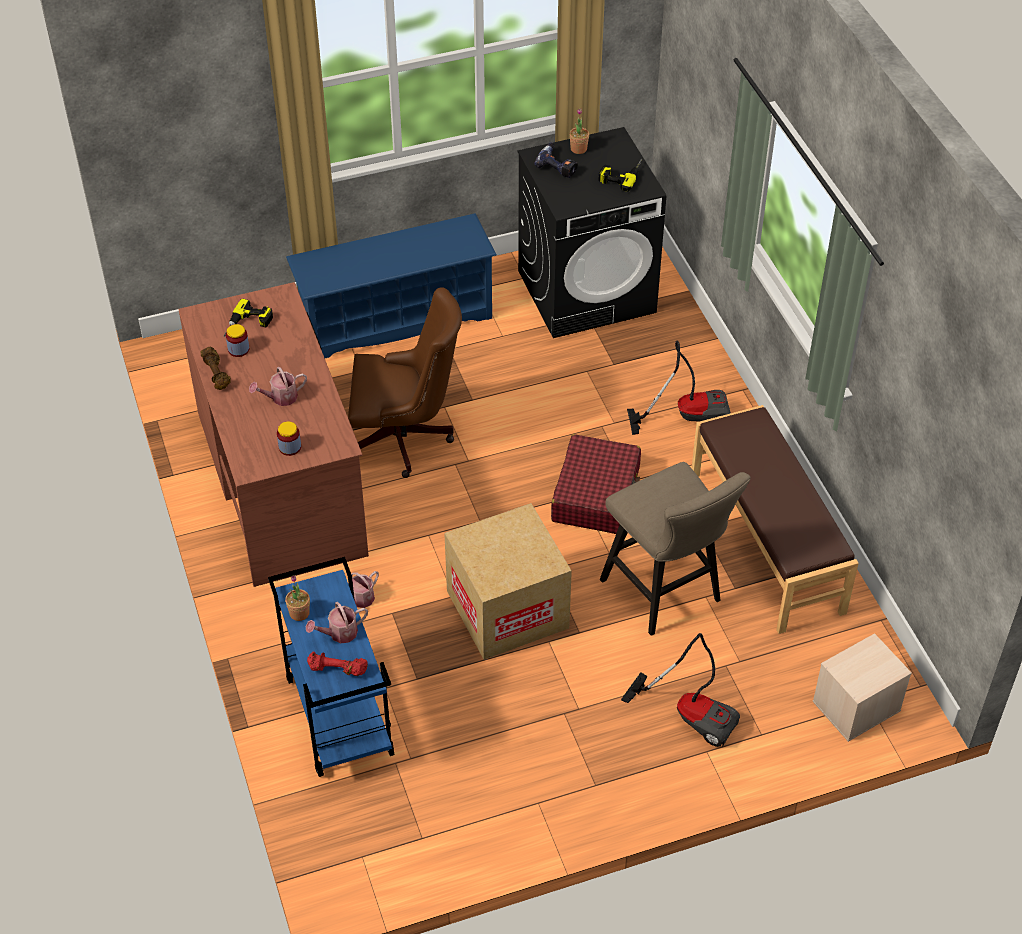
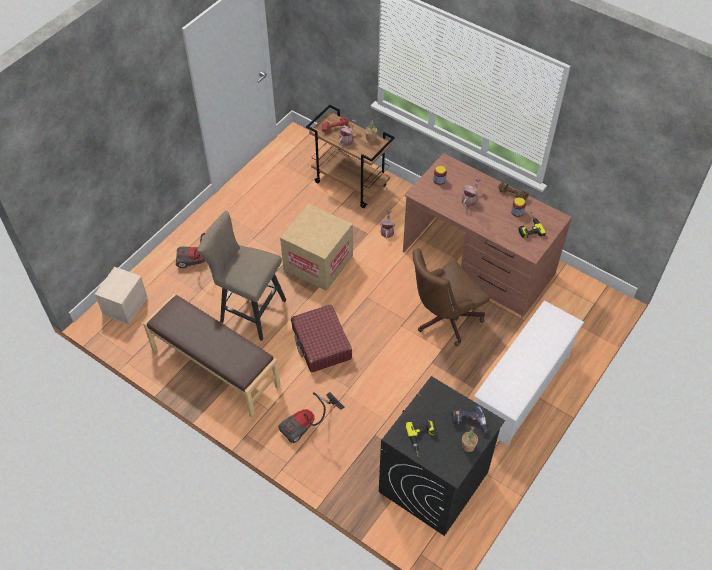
camera: 145 degrees right, 5 degrees up
blue cart [268,557,394,777] -> brown cart [306,105,395,208]
blue shoe rack [286,213,497,358] -> white shoe rack [474,300,584,446]

